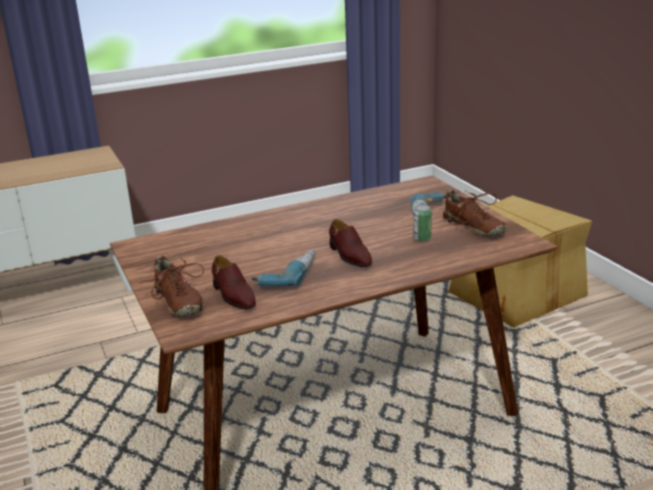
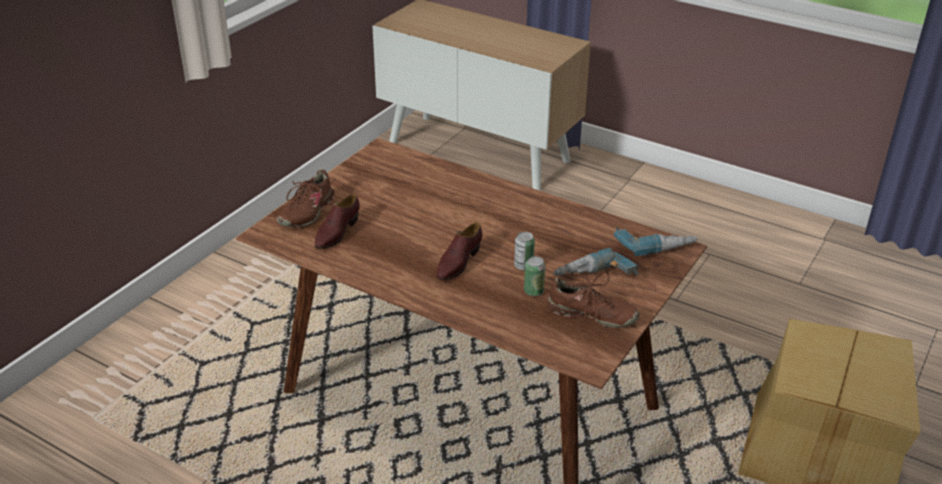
camera: 55 degrees right, 10 degrees up
power drill [251,249,316,286] -> power drill moved to [614,227,698,256]
brown shoe [443,190,507,236] -> brown shoe turned 90 degrees counterclockwise [547,271,640,328]
none -> can [514,232,535,271]

